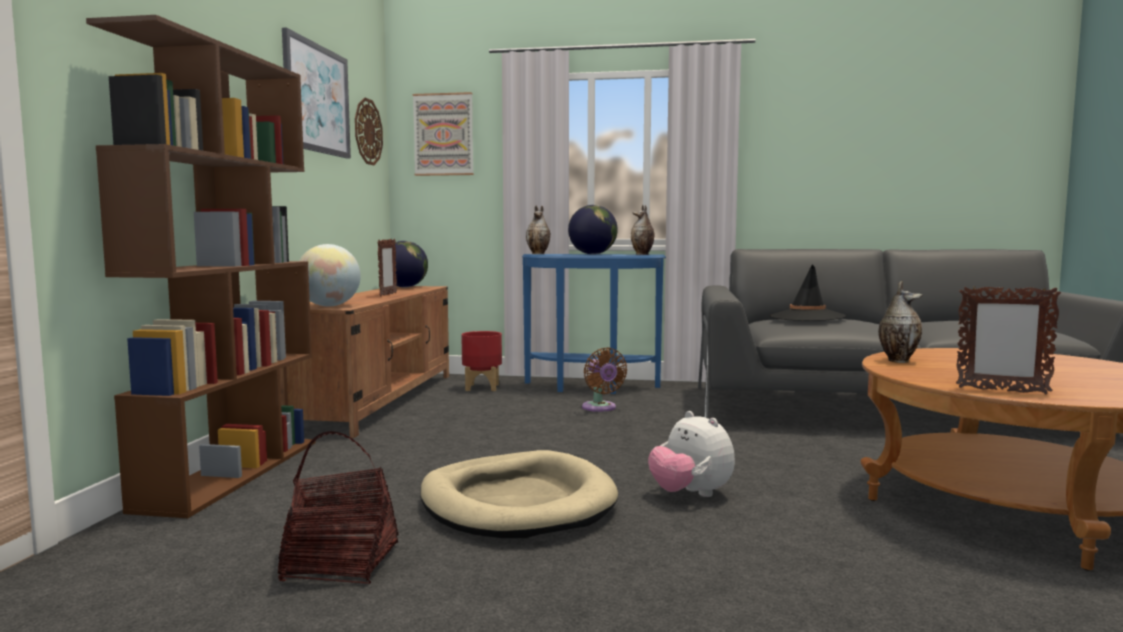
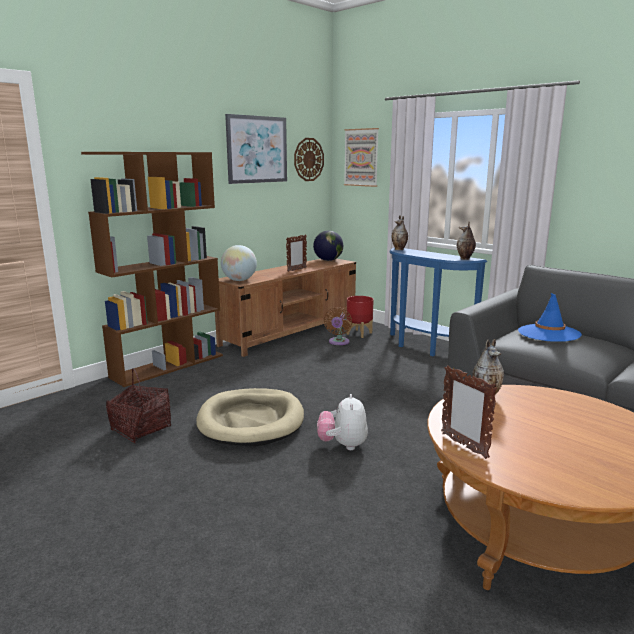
camera: 35 degrees right, 10 degrees up
globe [568,205,618,254] -> none
brown fan [582,347,627,412] -> brown fan moved to [324,307,352,345]
black hat [770,264,846,321] -> blue hat [518,293,582,342]

